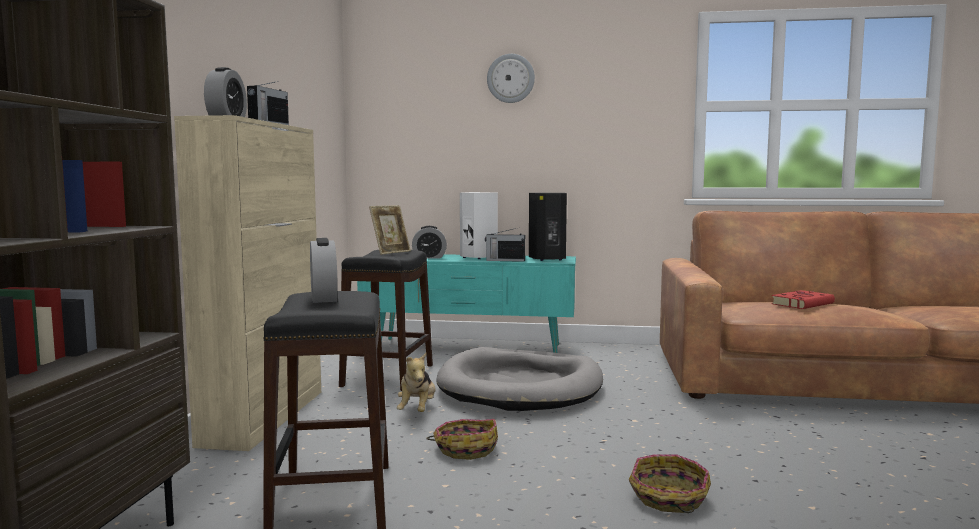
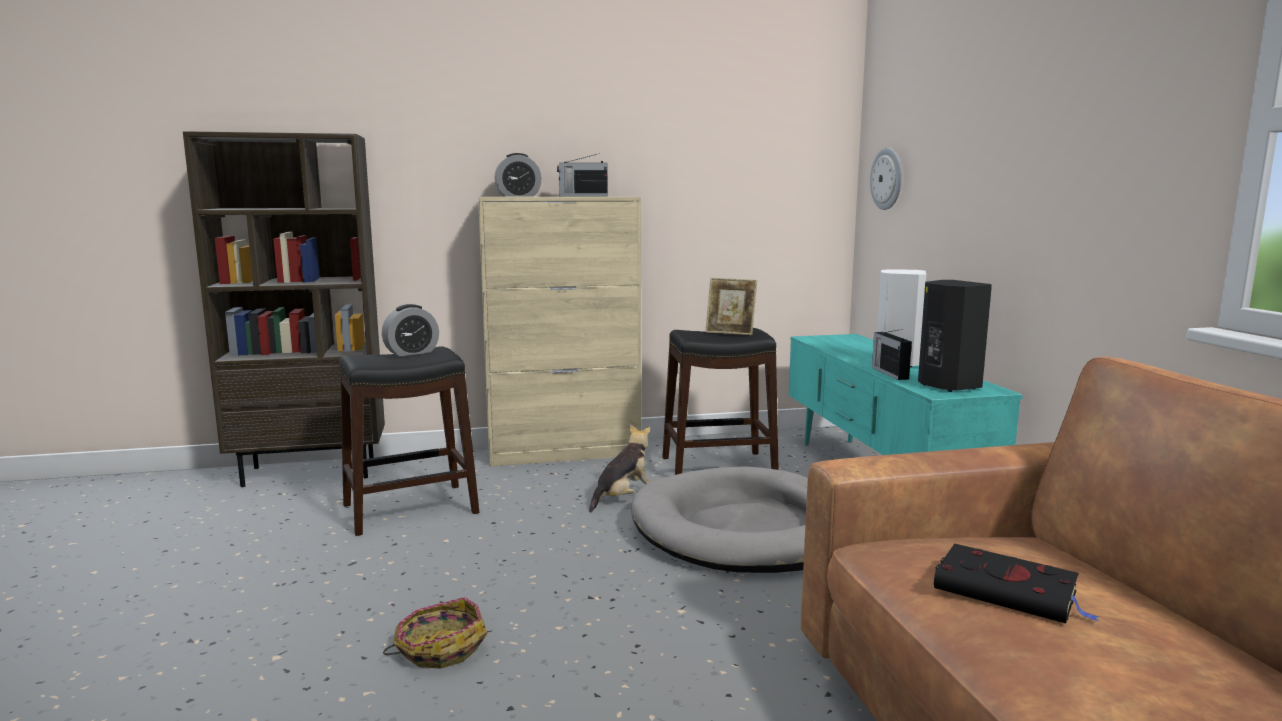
camera: 70 degrees right, 5 degrees up
plush toy [397,353,435,412] -> plush toy turned 150 degrees clockwise [589,424,652,512]
alarm clock [412,226,447,259] -> none
basket [426,419,498,460] -> none
wall clock [487,54,535,103] -> wall clock moved to [870,148,902,210]
red book [771,290,835,309] -> black book [934,543,1099,624]

